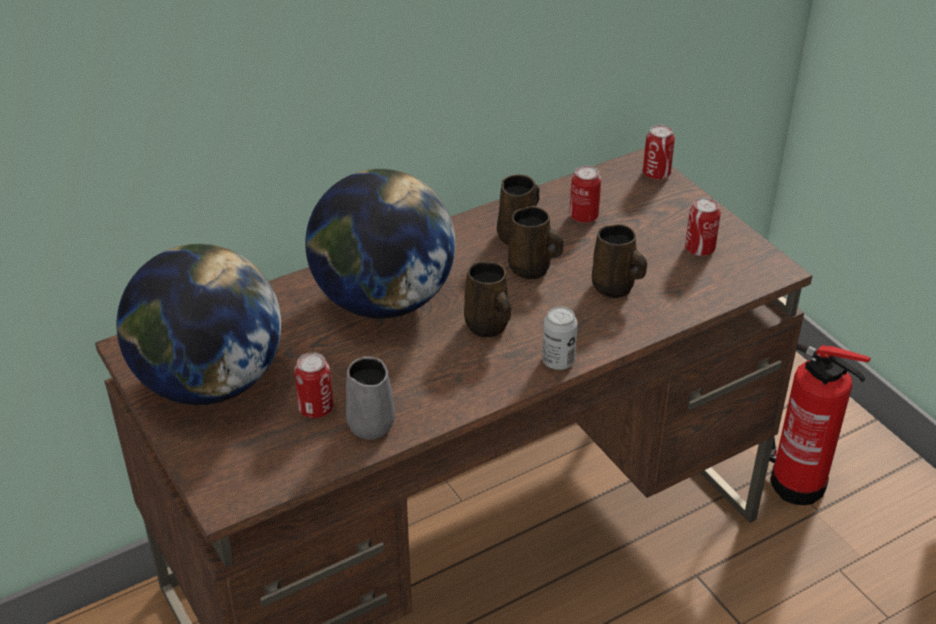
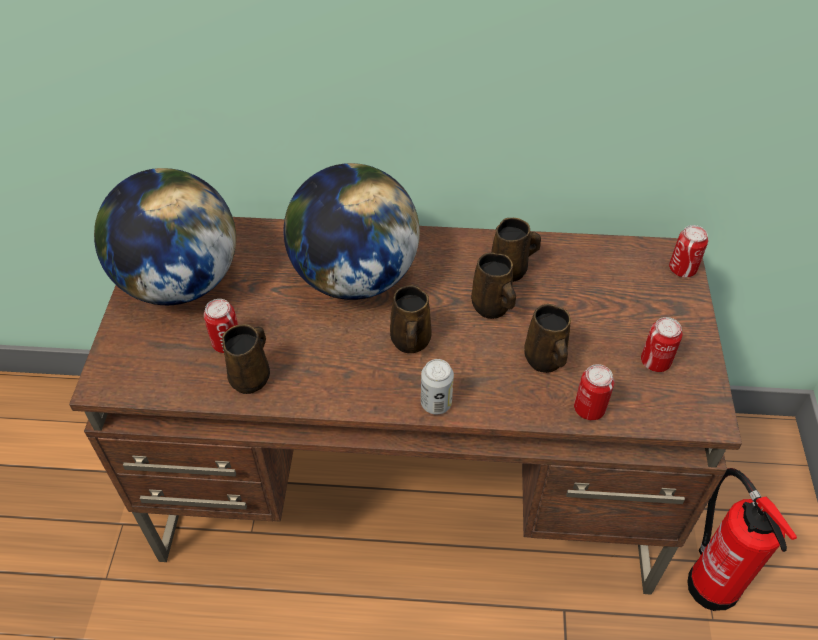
camera: 35 degrees right, 10 degrees up
grey mug [346,356,395,440] -> brown mug [222,324,270,394]
can [569,166,601,223] -> can moved to [574,364,614,420]

